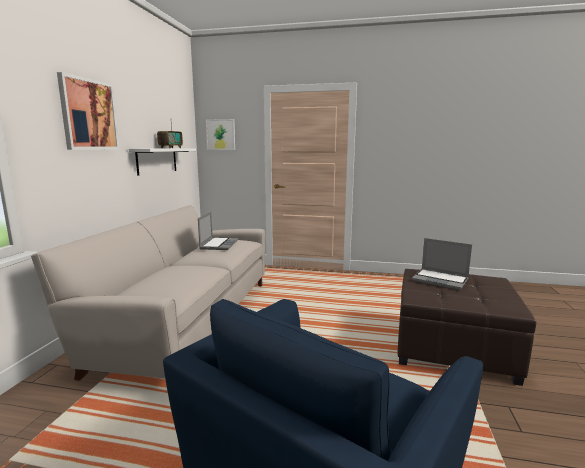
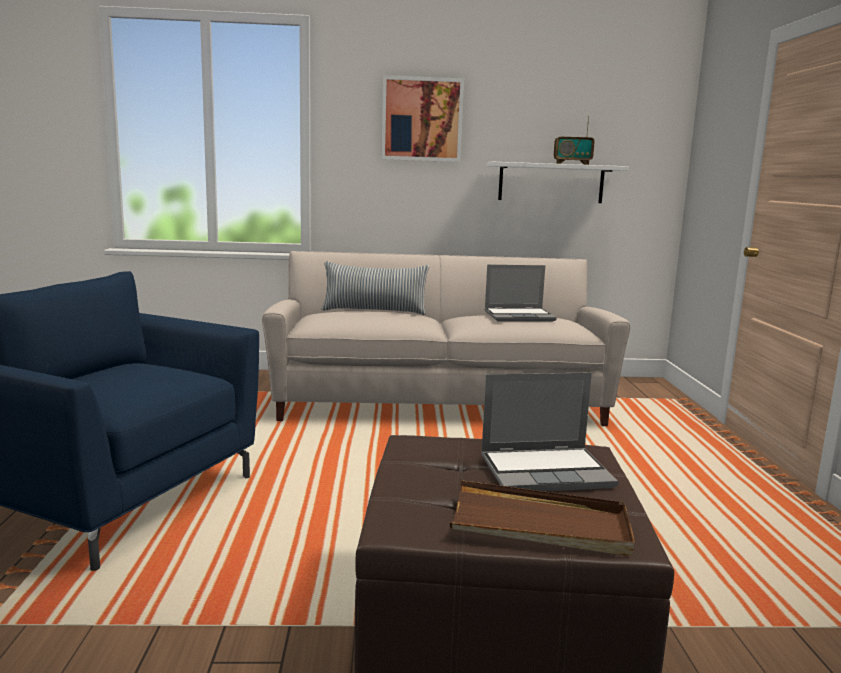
camera: 75 degrees right, 0 degrees up
picture [206,119,235,150] -> none
laptop [412,238,472,290] -> laptop turned 120 degrees counterclockwise [481,373,618,491]
none -> pillow [321,261,429,315]
none -> brown tray [450,480,635,556]

